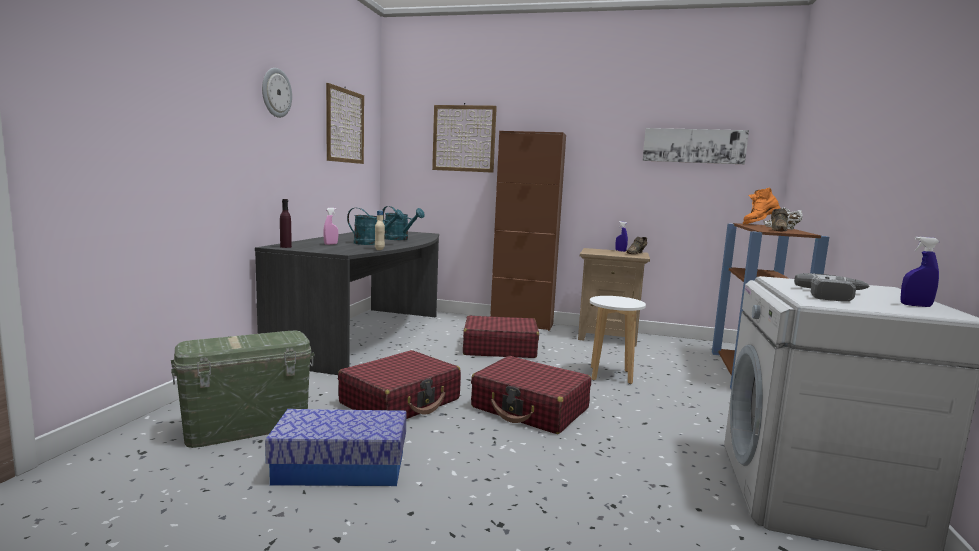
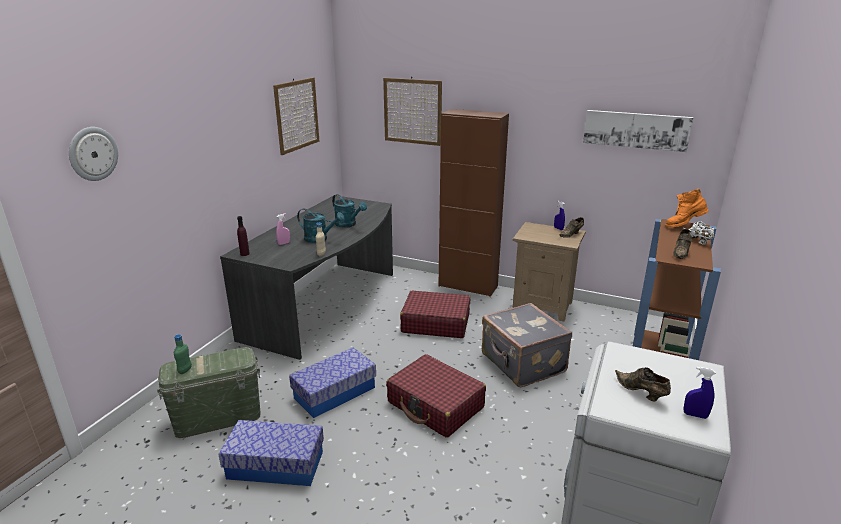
camera: 10 degrees right, 15 degrees up
wall clock [262,68,292,118] -> wall clock moved to [69,127,118,181]
red suitcase [338,350,461,419] -> storage box [289,347,376,418]
white stool [590,296,646,384] -> grey suitcase [482,303,572,387]
power drill [794,273,870,302] -> brown shoe [615,367,671,401]
none -> green bottle [174,334,192,374]

